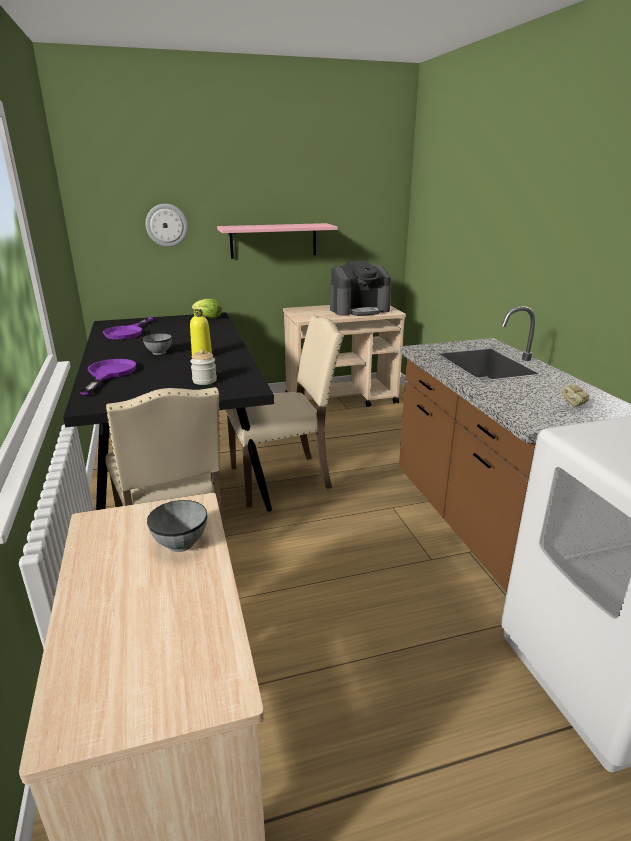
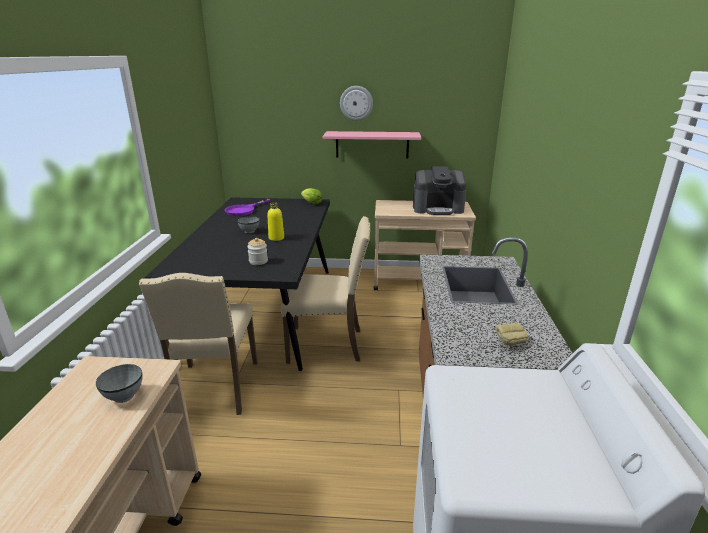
camera: 20 degrees right, 0 degrees up
purple frying pan [80,359,136,395] -> none
wall clock [145,204,188,247] -> wall clock moved to [340,86,373,121]

